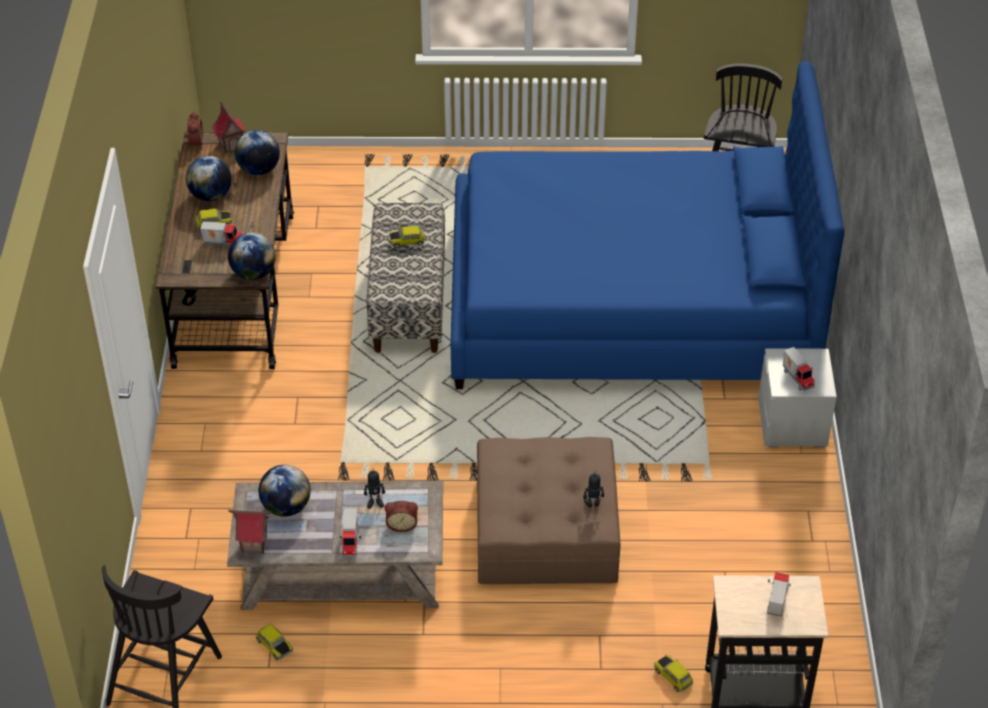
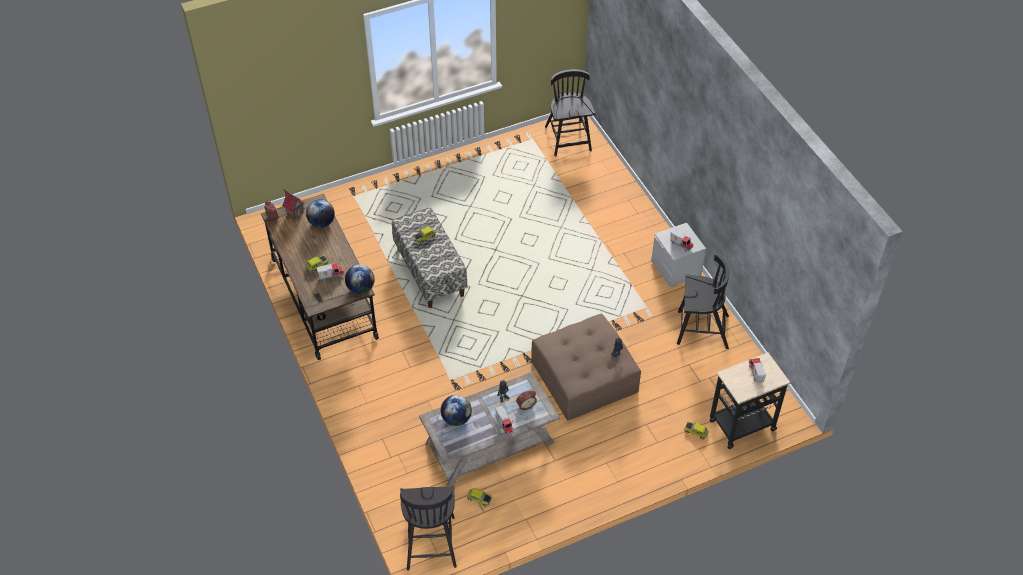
camera: 25 degrees left, 5 degrees up
globe [186,156,232,201] -> none
toy house [228,510,271,554] -> none
blue bed [451,61,845,389] -> none
none -> black chair [677,255,729,349]

